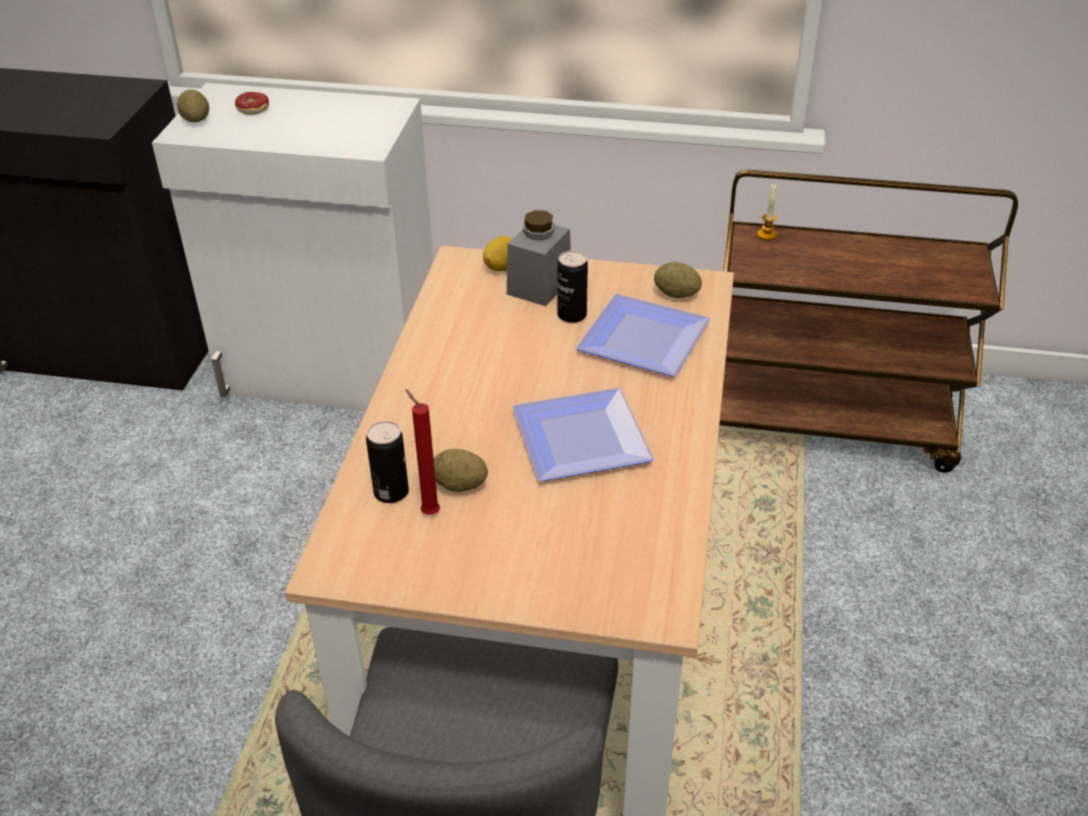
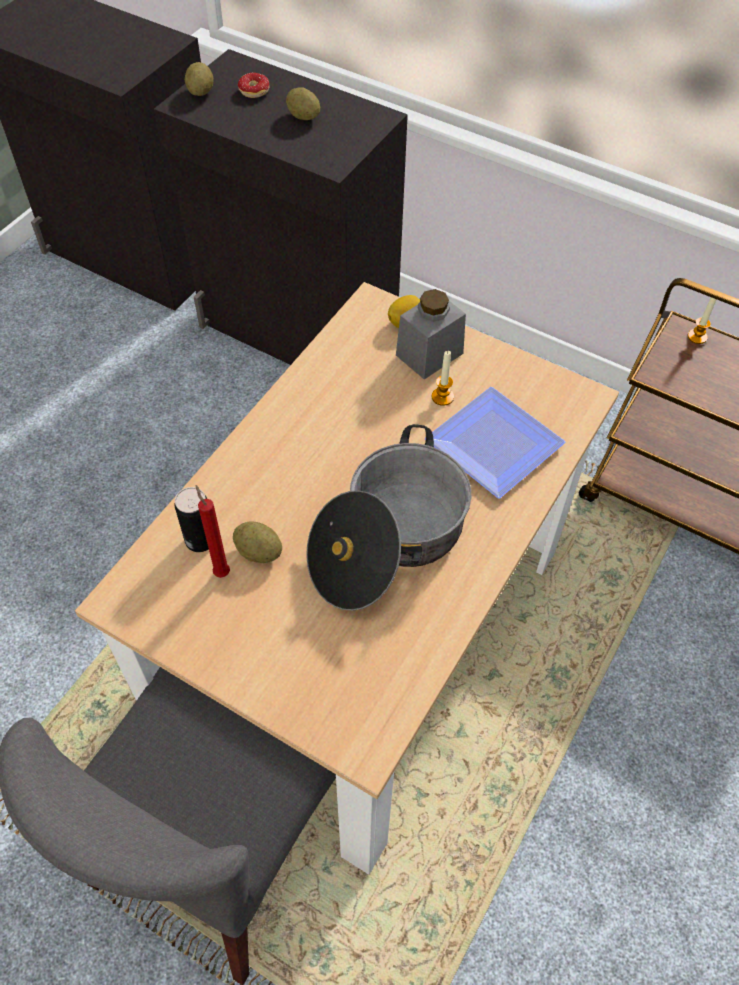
camera: 20 degrees right, 15 degrees up
white cabinet [152,83,433,411] -> black cabinet [154,49,408,365]
plate [512,388,654,481] -> cooking pot [306,424,471,611]
can [557,250,588,323] -> candle [432,351,454,406]
potato [654,262,702,298] -> potato moved to [286,87,320,120]

